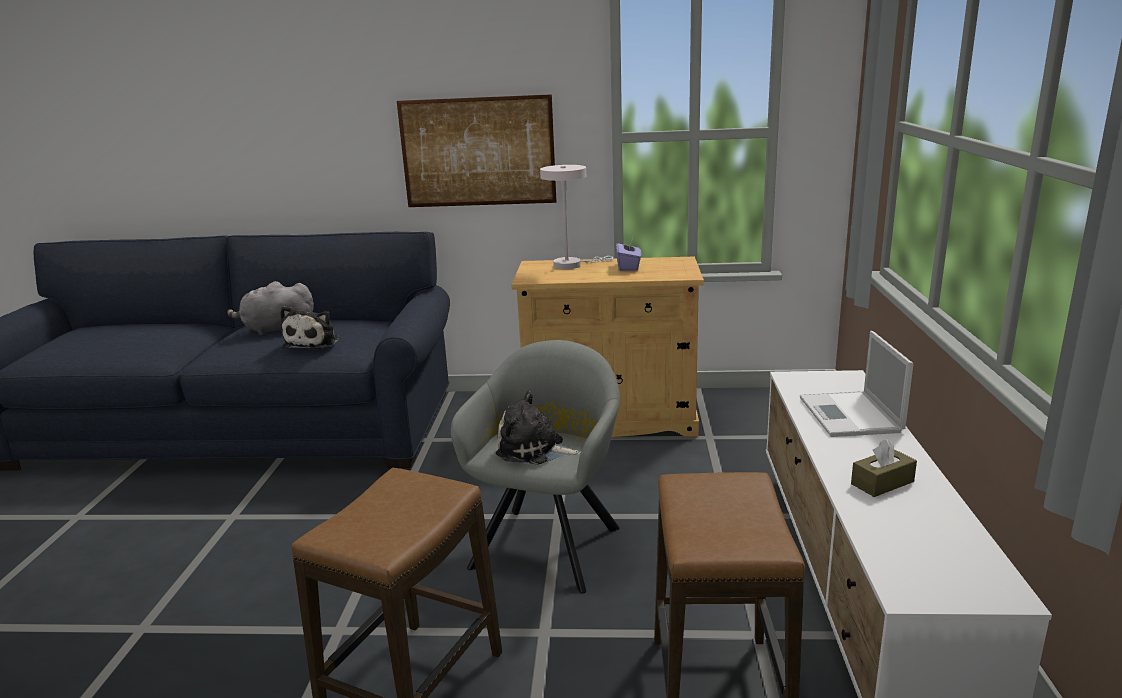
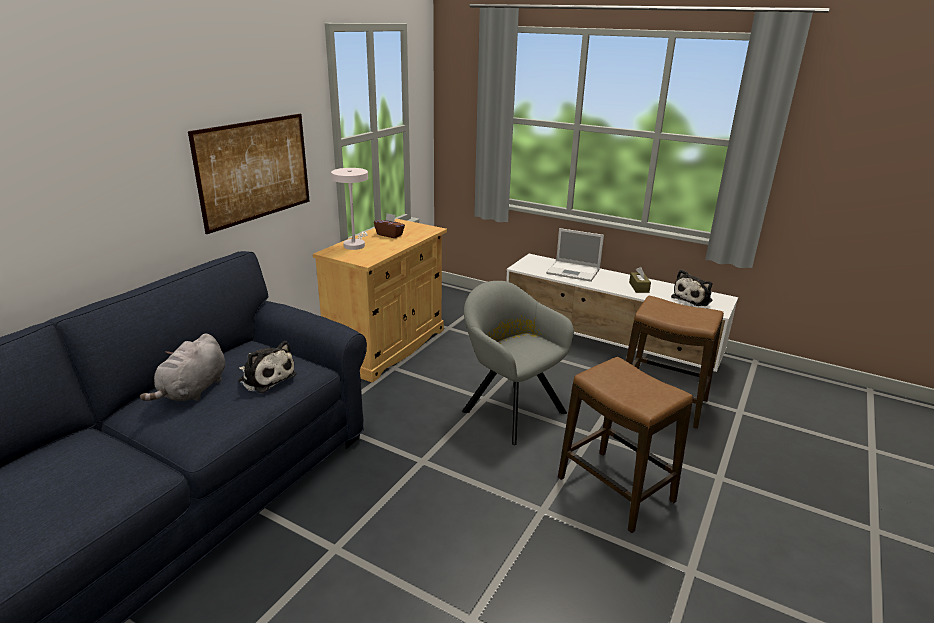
camera: 65 degrees left, 5 degrees up
plush toy [496,391,581,465] -> plush toy moved to [671,270,713,306]
purple tissue box [616,240,641,271] -> brown tissue box [374,213,405,238]

